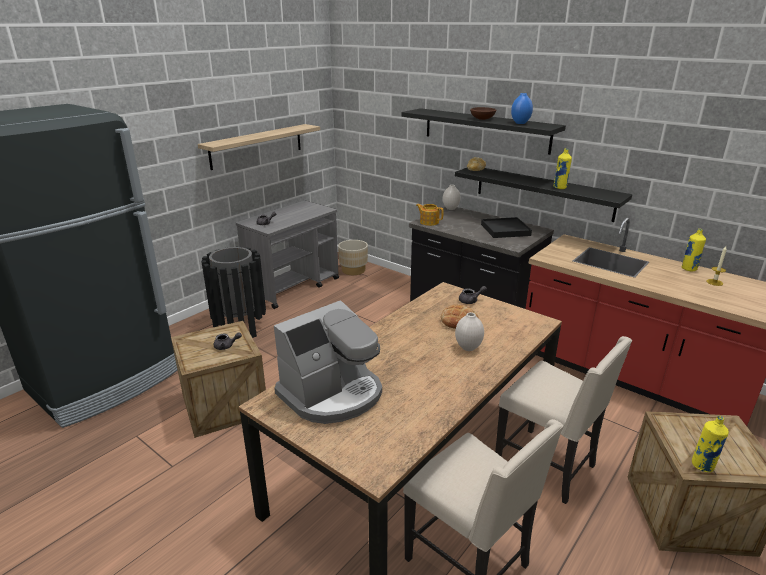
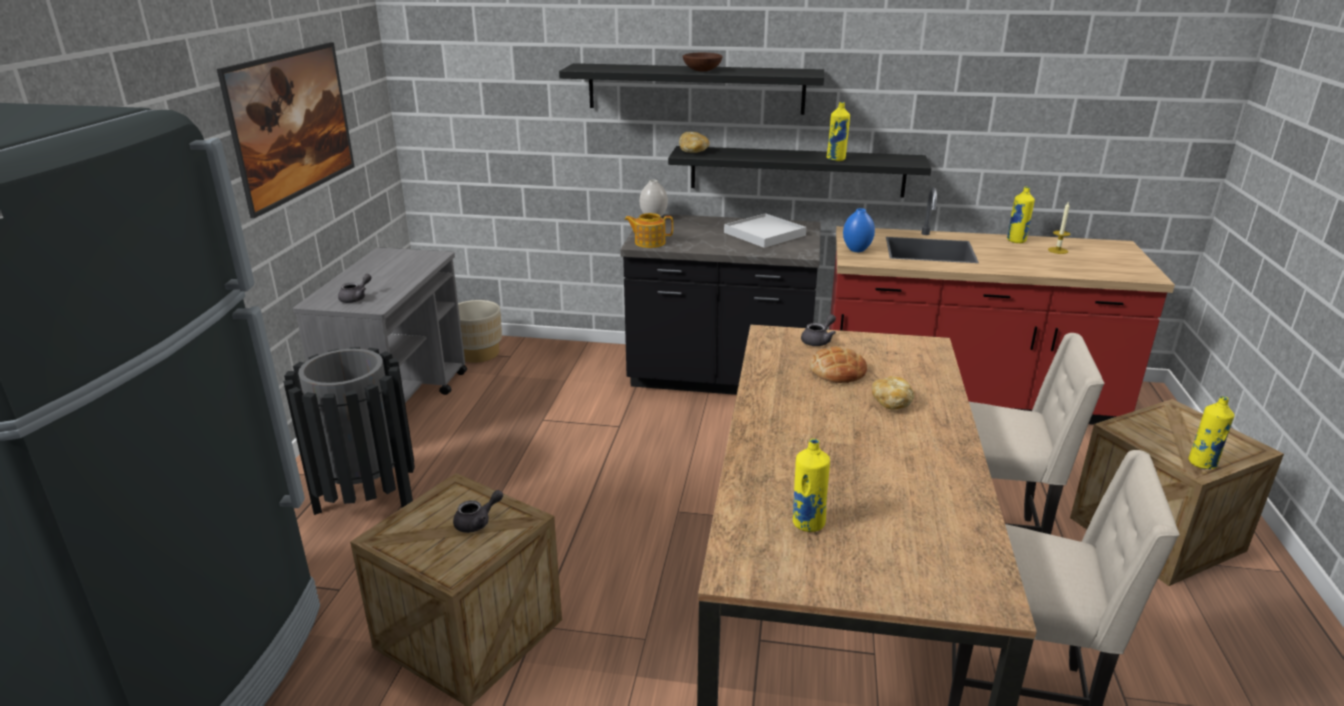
camera: 30 degrees left, 0 degrees up
shelf [198,124,320,170] -> picture [217,42,355,218]
coffee machine [274,300,382,424] -> yellow bottle [793,438,830,532]
white vase [455,312,484,351] -> bread [871,376,914,410]
black tray [481,217,532,238] -> white tray [724,213,807,248]
blue vase [511,93,533,124] -> blue vase moved to [843,208,875,252]

